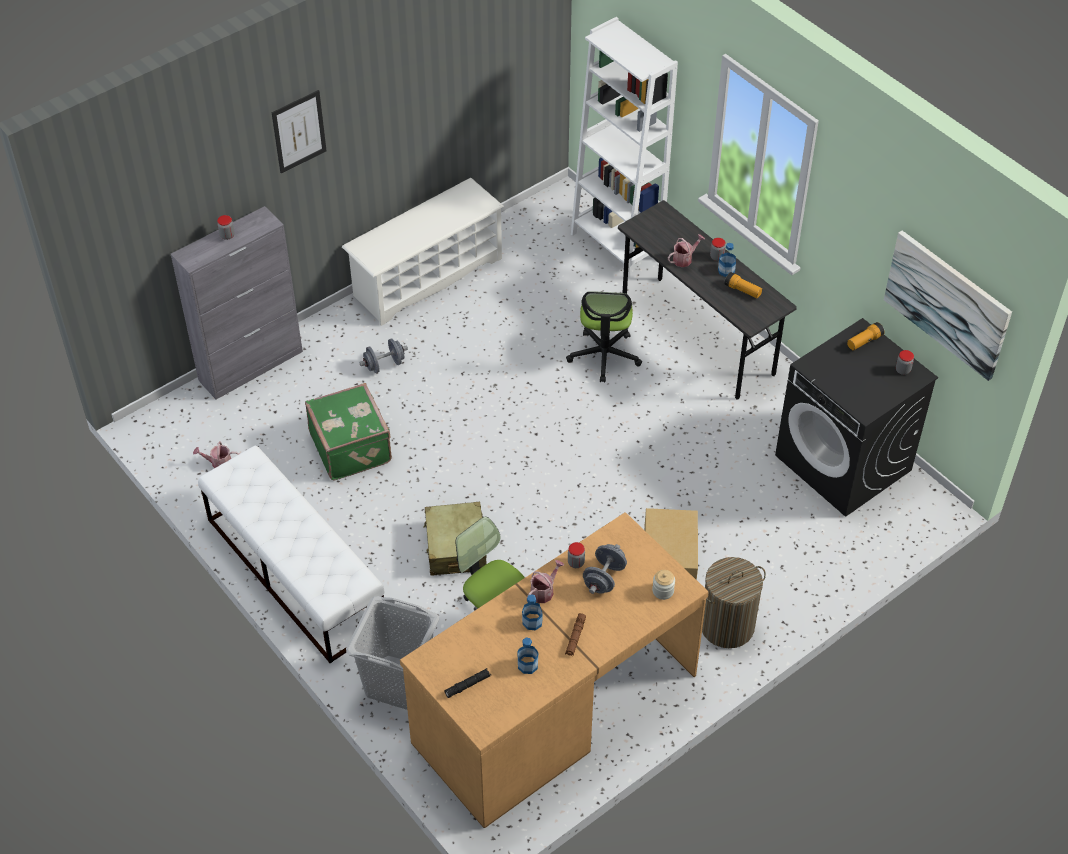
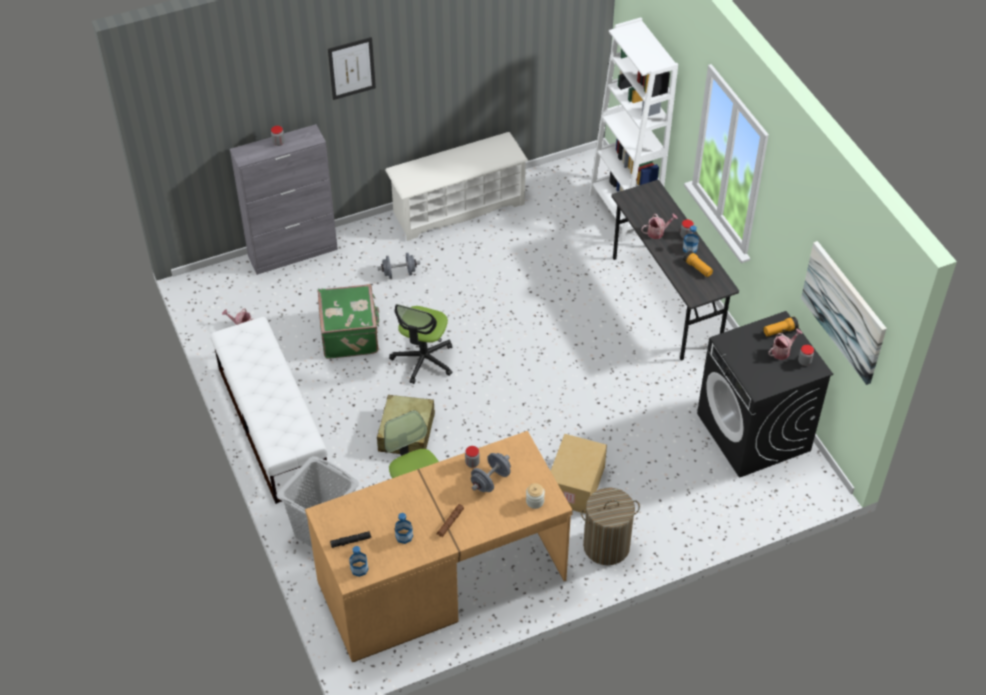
camera: 15 degrees right, 0 degrees up
bottle [522,594,543,630] -> bottle moved to [349,546,369,577]
watering can [527,560,564,603] -> watering can moved to [768,329,803,360]
office chair [566,291,642,383] -> office chair moved to [389,304,453,384]

